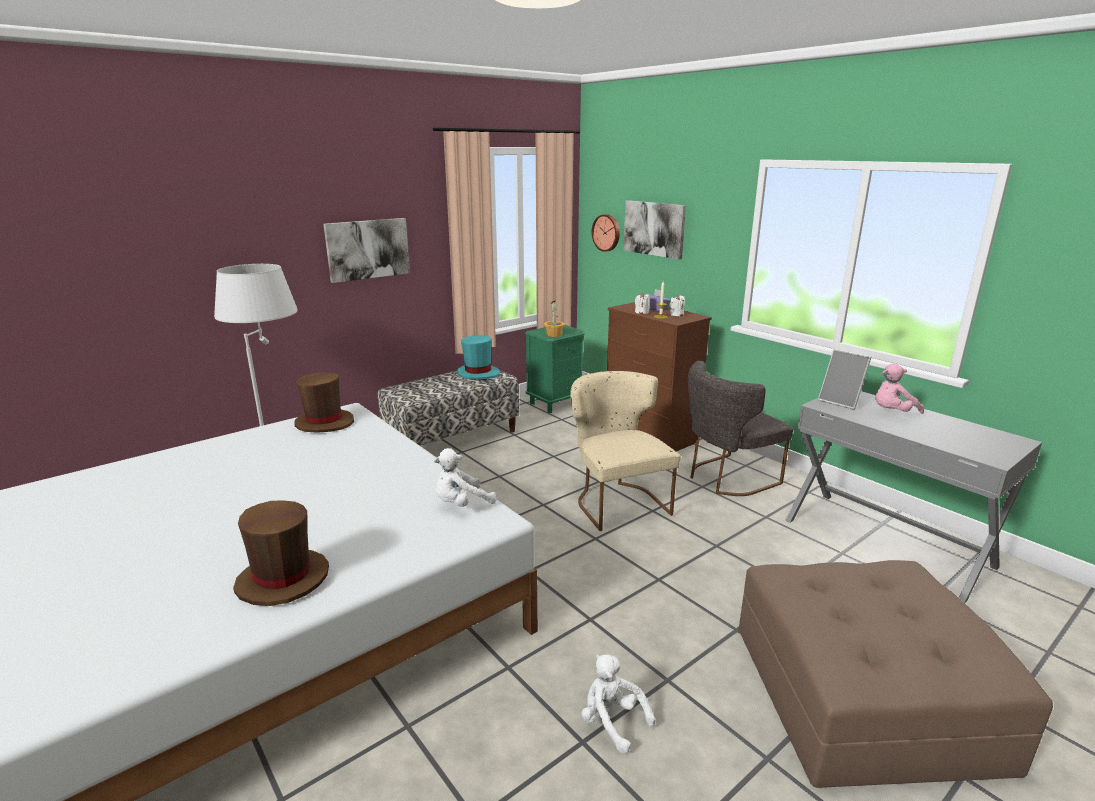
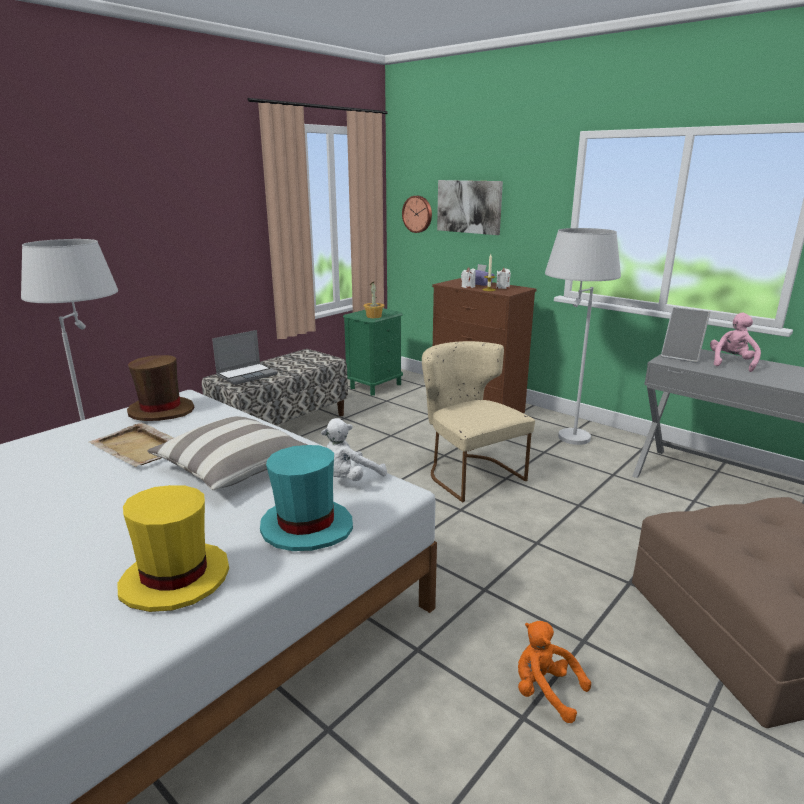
camera: 10 degrees left, 0 degrees up
brown hat [233,500,329,606] -> yellow hat [117,485,229,612]
picture [323,218,410,283] -> none
turquoise hat [457,336,500,379] -> turquoise hat moved to [260,445,353,551]
white plush toy [581,654,655,754] -> orange plush toy [518,621,591,723]
grey chair [688,361,793,496] -> white floor lamp [545,228,621,445]
pink plush toy [875,363,924,414] -> pink plush toy turned 150 degrees clockwise [710,313,761,372]
none -> beige tray [88,422,173,467]
none -> pillow [147,416,307,490]
none -> laptop [212,330,278,385]

